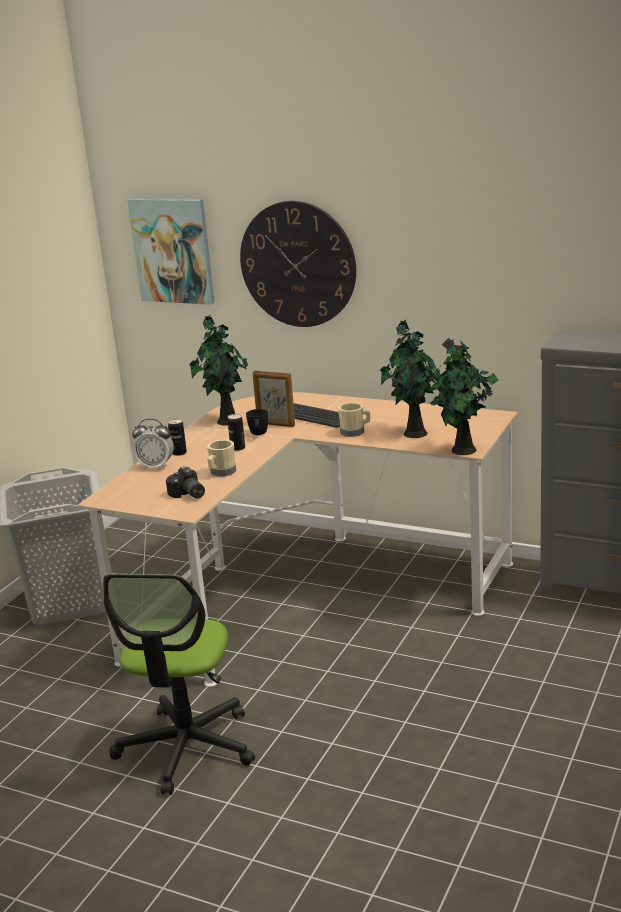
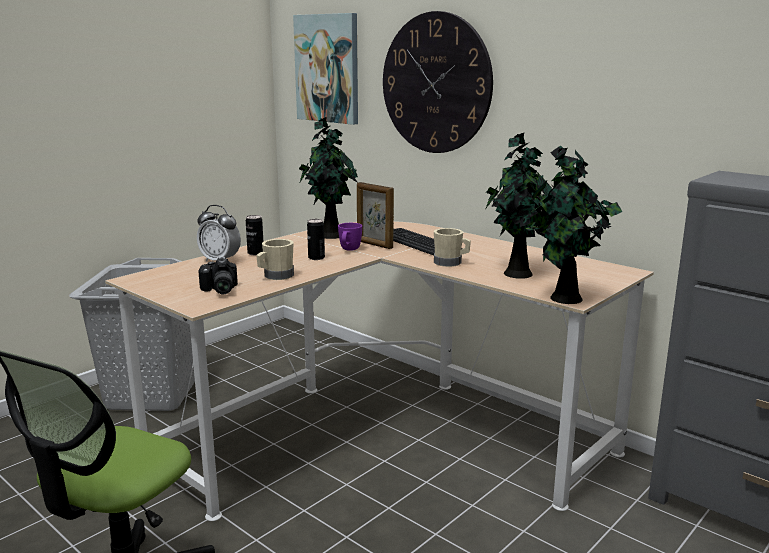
camera: 15 degrees right, 5 degrees down
black mug [246,409,268,435] -> purple mug [338,223,362,251]

